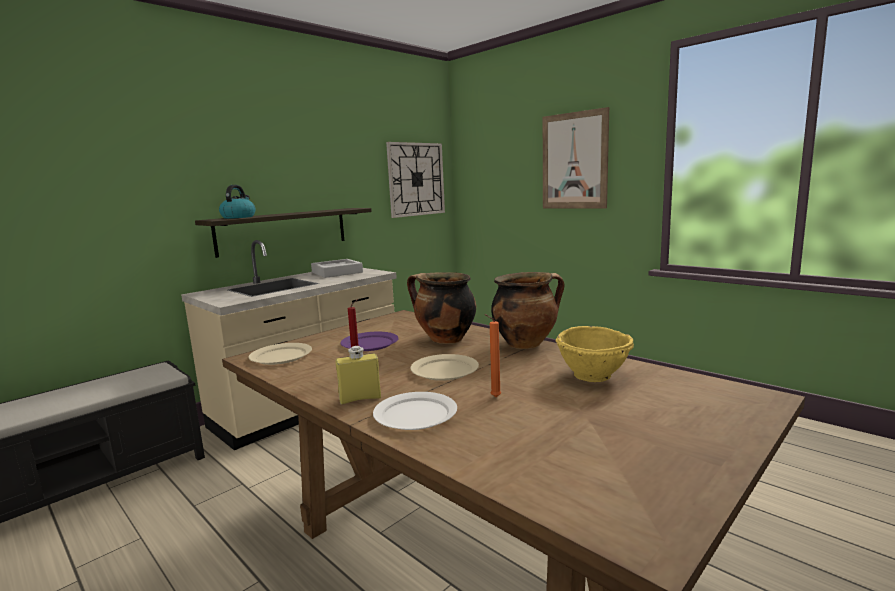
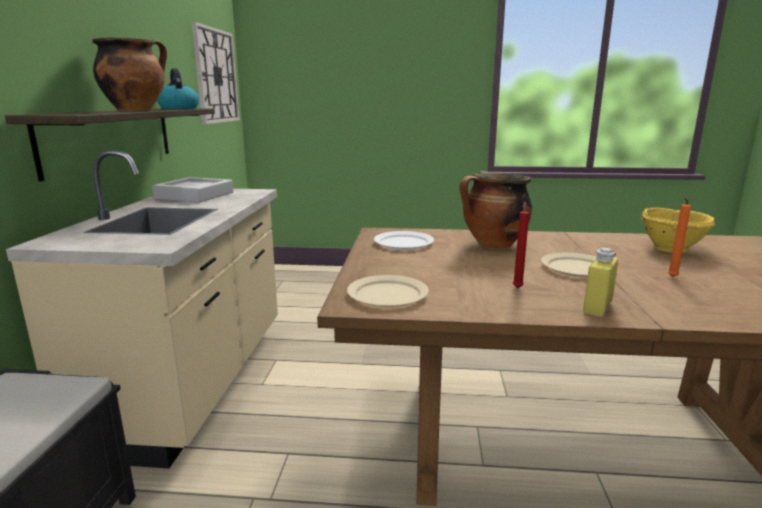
camera: 40 degrees left, 5 degrees up
kettle [219,185,256,219] -> kettle moved to [157,68,199,109]
purple plate [341,332,399,351] -> none
white plate [373,392,457,430] -> white plate moved to [374,231,434,250]
cooking pot [491,272,565,349] -> cooking pot moved to [92,38,167,111]
picture [543,107,609,208] -> none

